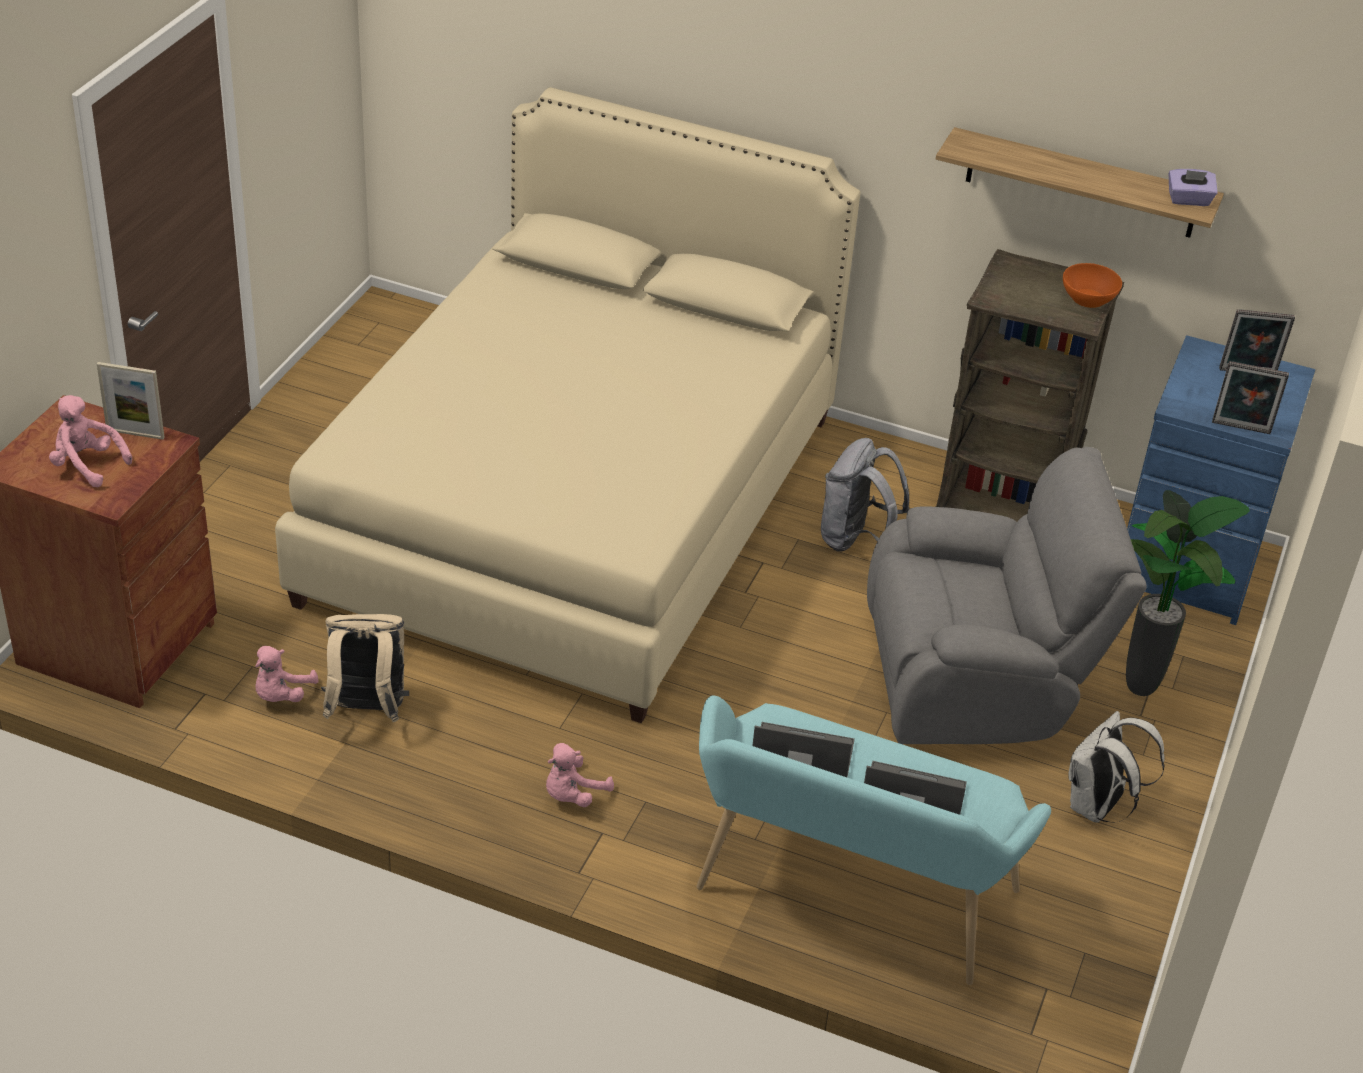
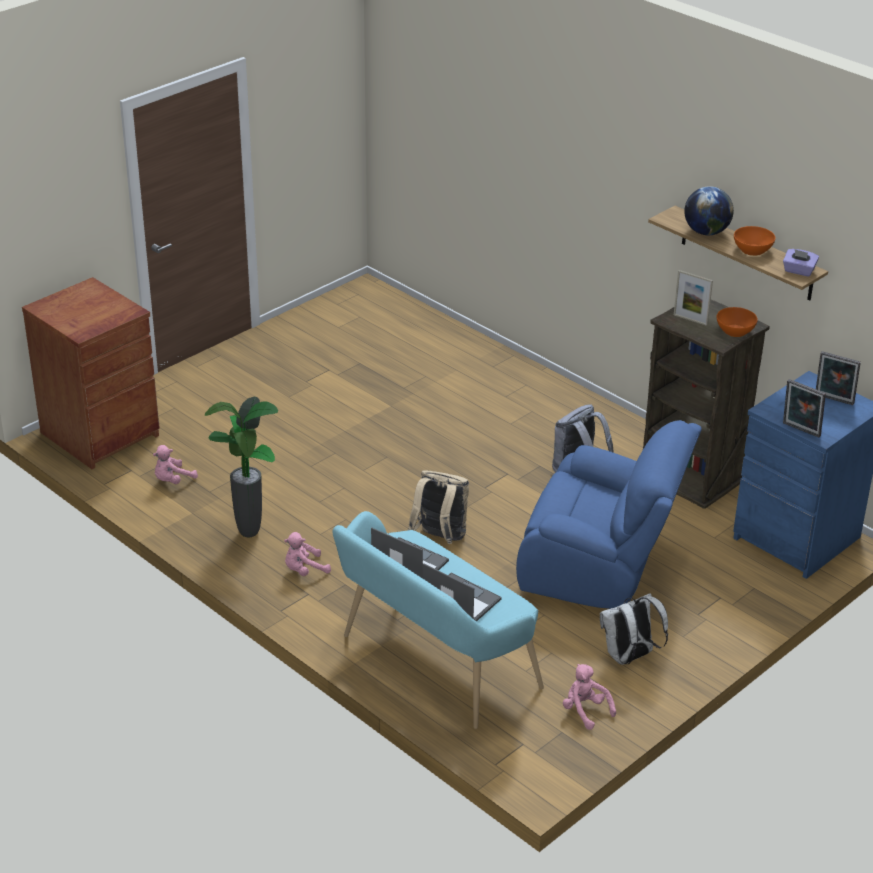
camera: 25 degrees right, 5 degrees down
pink plush toy [49,395,132,487] -> pink plush toy moved to [563,664,616,730]
picture frame [97,362,164,440] -> picture frame moved to [674,270,713,326]
beige bed [275,87,860,723] -> none
beige backpack [321,614,409,722] -> beige backpack moved to [407,470,469,544]
grey armchair [867,447,1147,744] -> blue armchair [516,420,702,609]
potted plant [1126,490,1250,696] -> potted plant moved to [205,397,278,537]
none -> globe [684,186,734,235]
none -> orange bowl [734,226,775,256]

